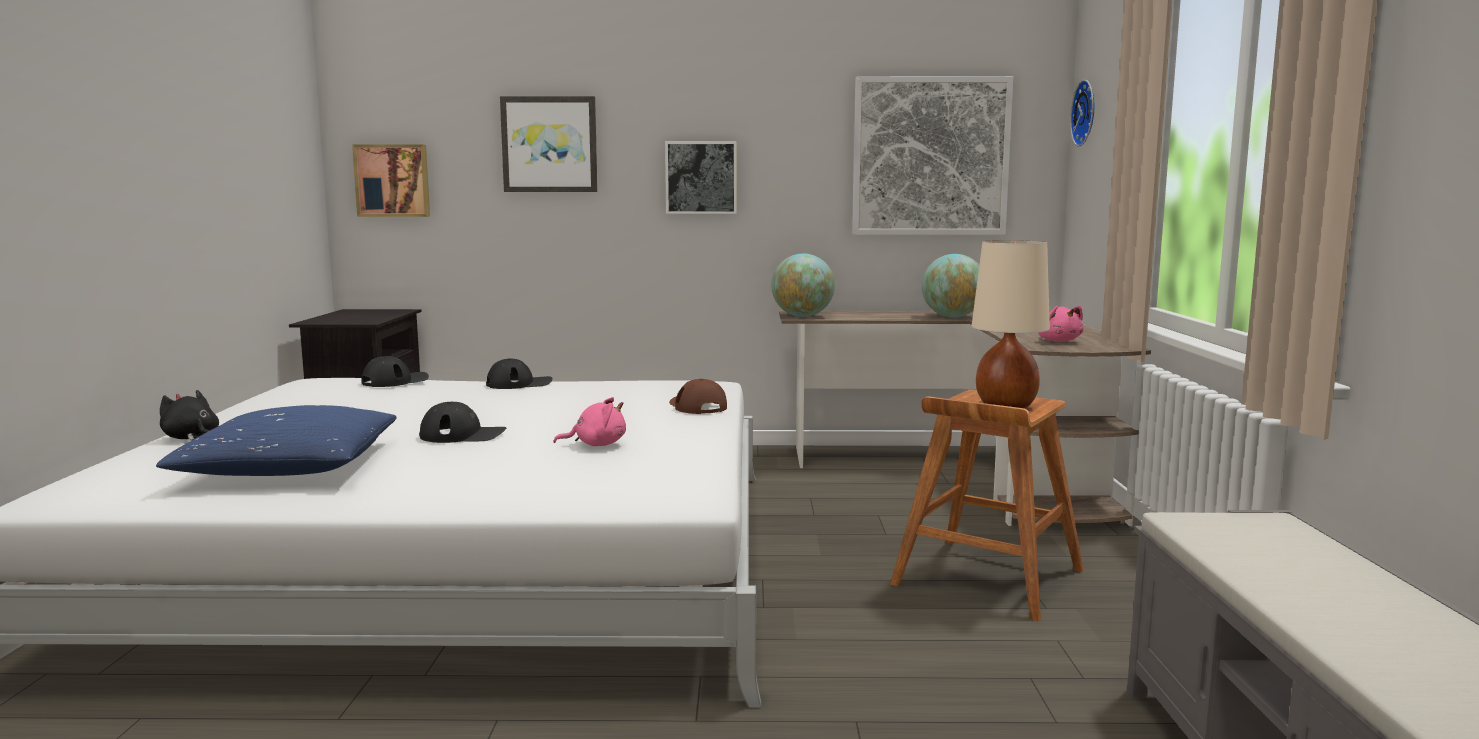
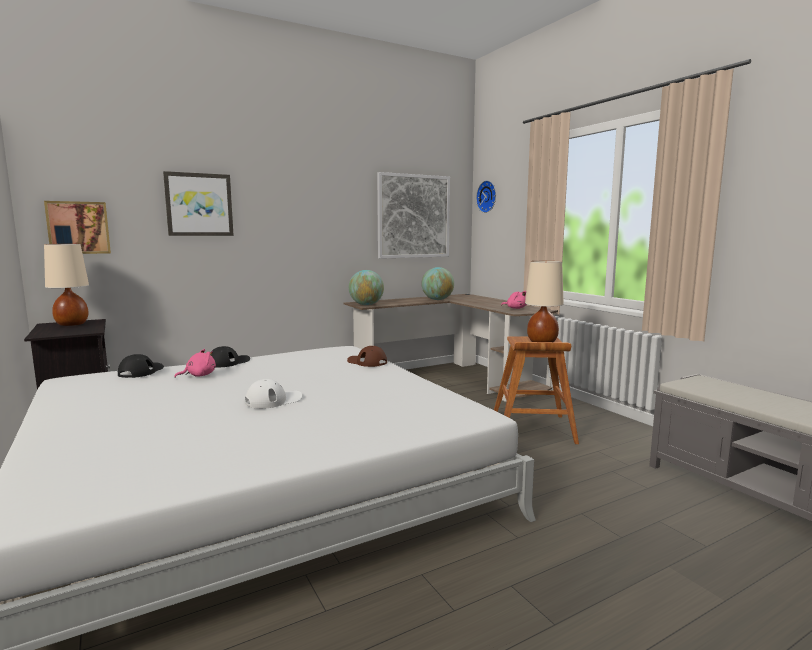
camera: 30 degrees left, 0 degrees up
blue pillow [156,405,397,476] -> none
black plush toy [160,390,219,441] -> none
black cap [419,402,506,443] -> white cap [245,379,302,409]
pink plush toy [554,397,626,447] -> pink plush toy moved to [174,349,216,378]
picture [665,141,737,214] -> none
none -> beige table lamp [44,244,89,326]

